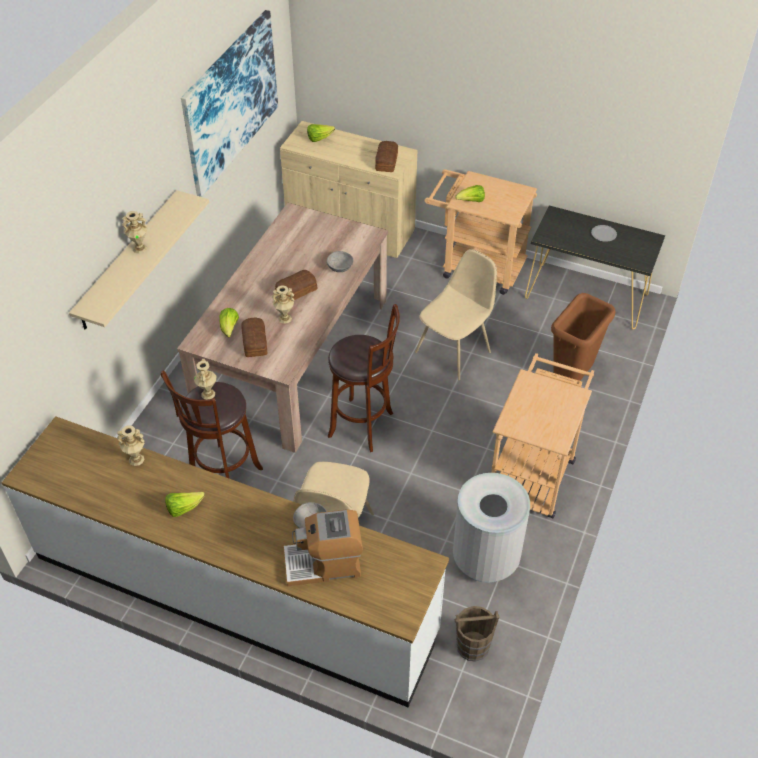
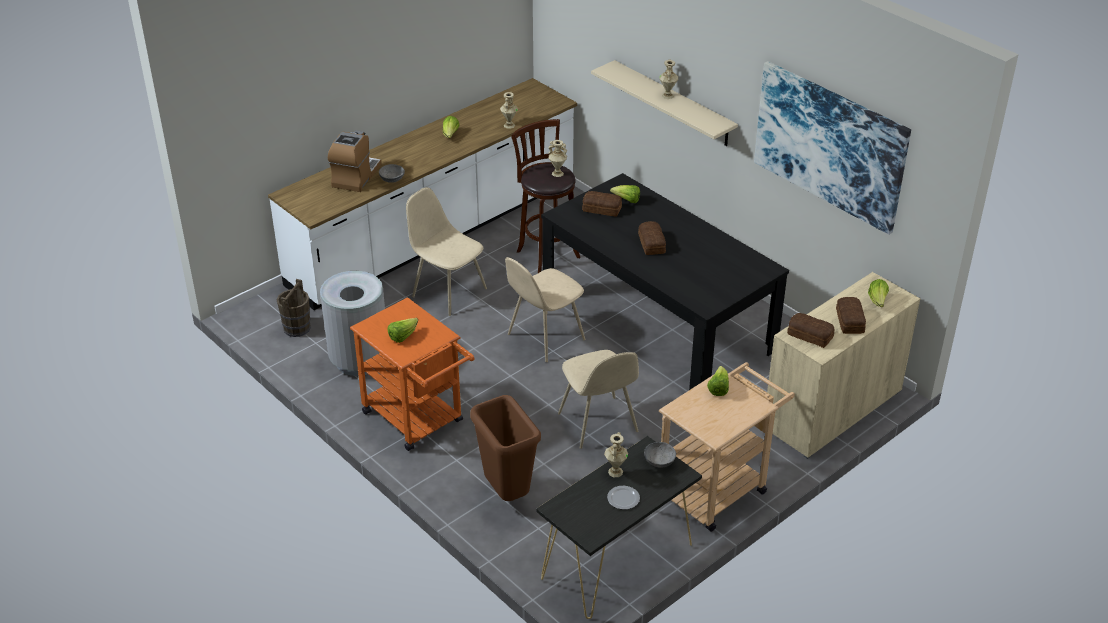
camera: 115 degrees right, 10 degrees down
beige dining table [177,203,388,453] -> black dining table [541,173,789,390]
beige vase [272,285,295,324] -> beige vase moved to [604,432,628,477]
grey bowl [327,251,354,272] -> grey bowl moved to [644,442,676,467]
brown stool [328,304,400,452] -> beige chair [505,257,585,362]
beige cart [491,353,594,518] -> orange cart [350,297,475,451]
none -> lettuce [388,318,418,343]
none -> bread [836,297,866,334]

